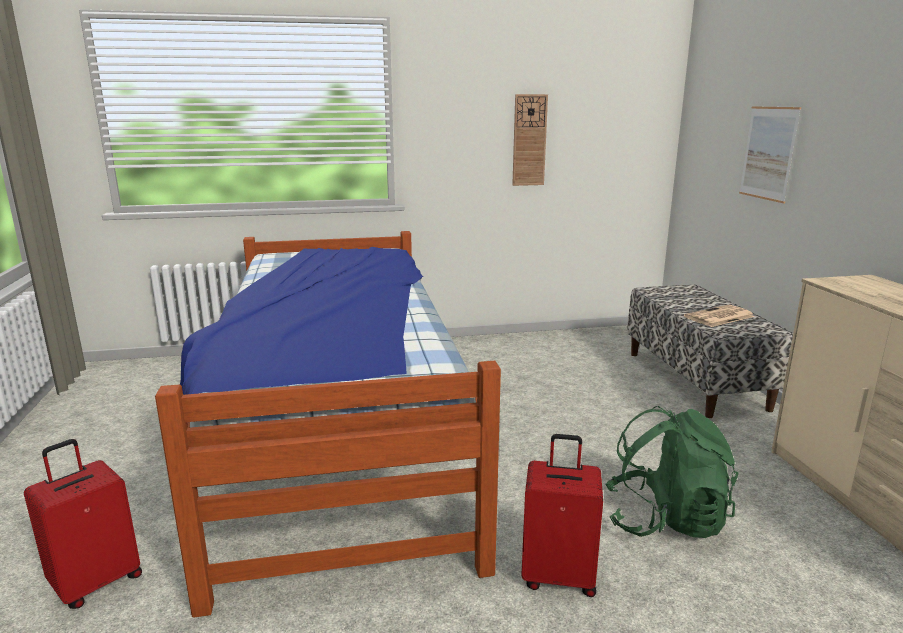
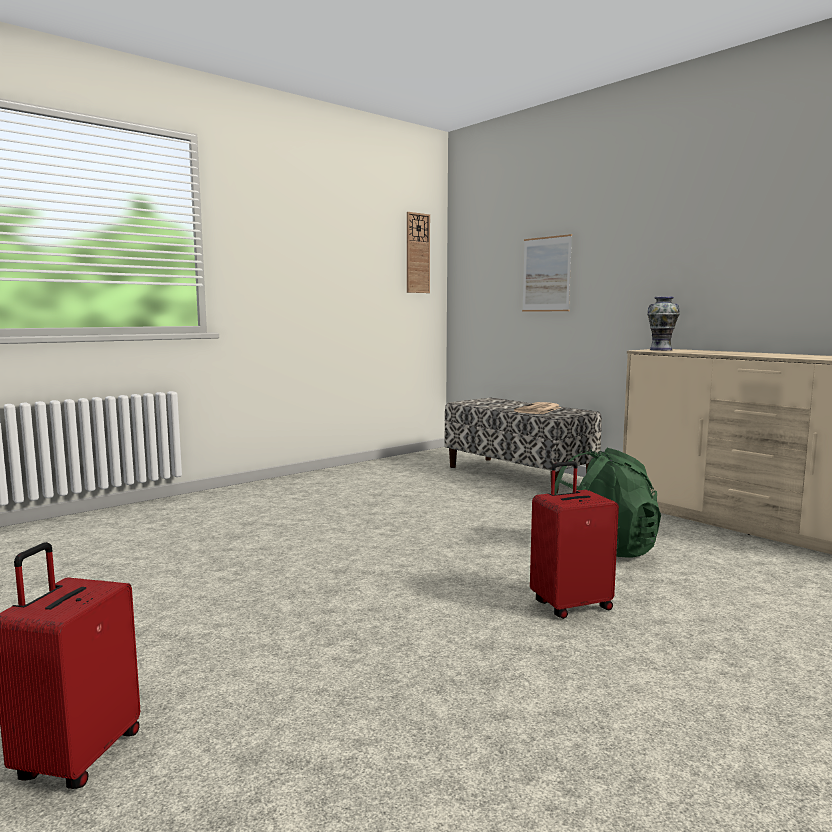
camera: 30 degrees left, 10 degrees down
bed [155,231,501,618] -> none
wall clock [512,94,548,186] -> wall clock moved to [407,212,430,293]
none -> vase [647,296,680,351]

